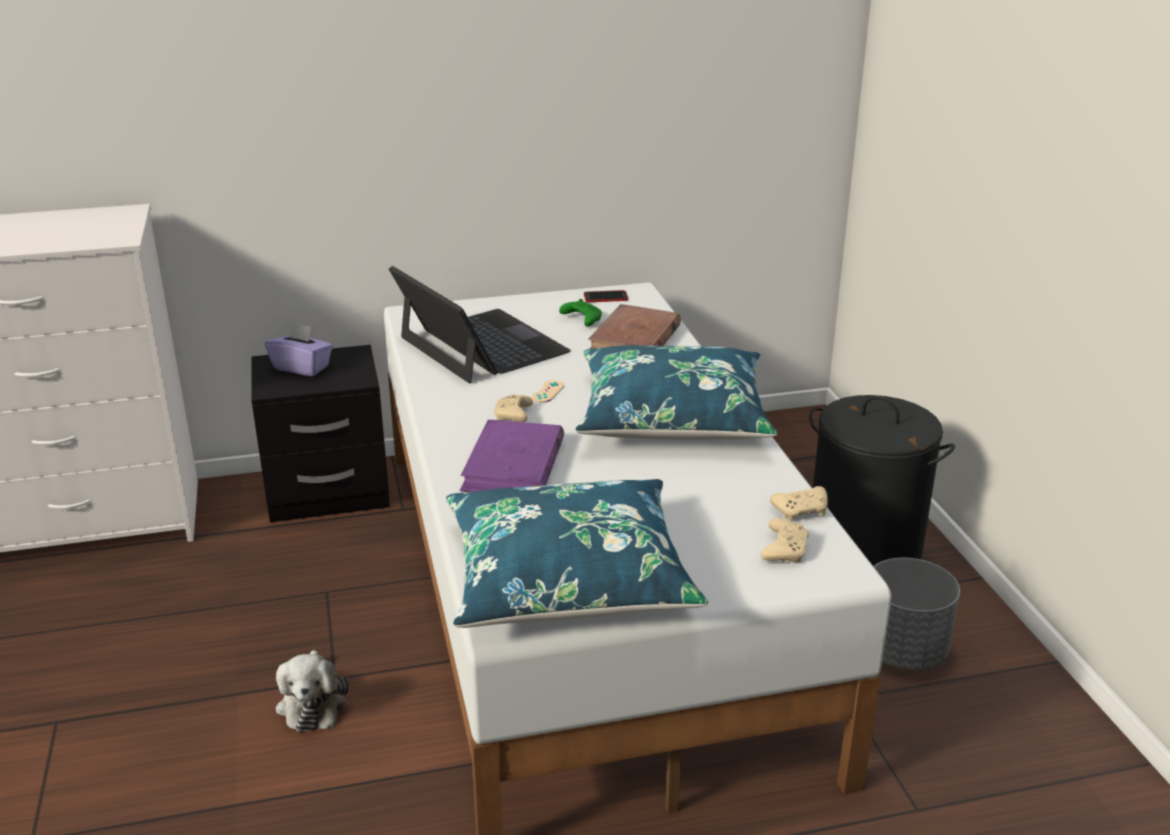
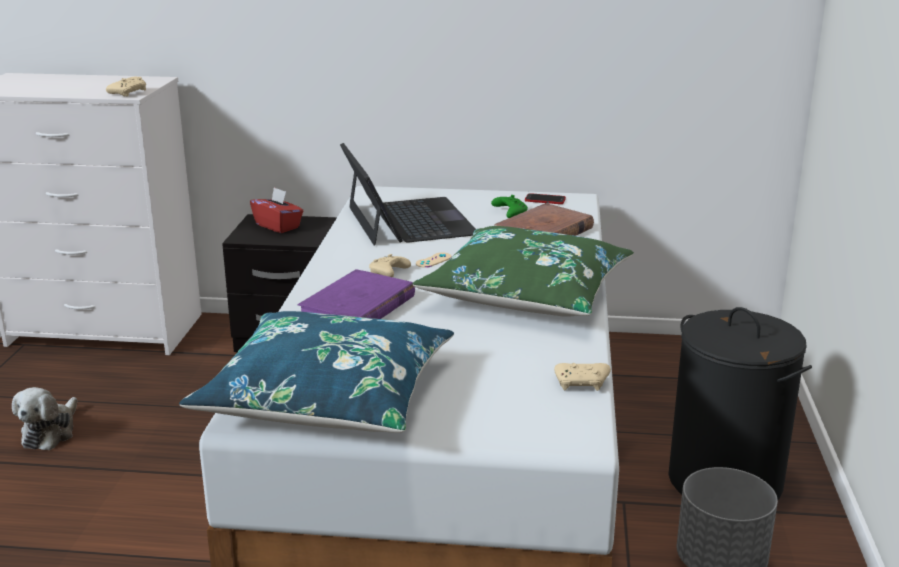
camera: 20 degrees right, 5 degrees down
purple tissue box [265,322,333,376] -> red tissue box [250,187,303,233]
plush toy [276,650,349,732] -> plush toy moved to [12,387,77,450]
blue pillow [575,345,777,440] -> green pillow [412,226,634,317]
beige game controller [761,518,809,562] -> beige game controller moved to [106,76,146,96]

